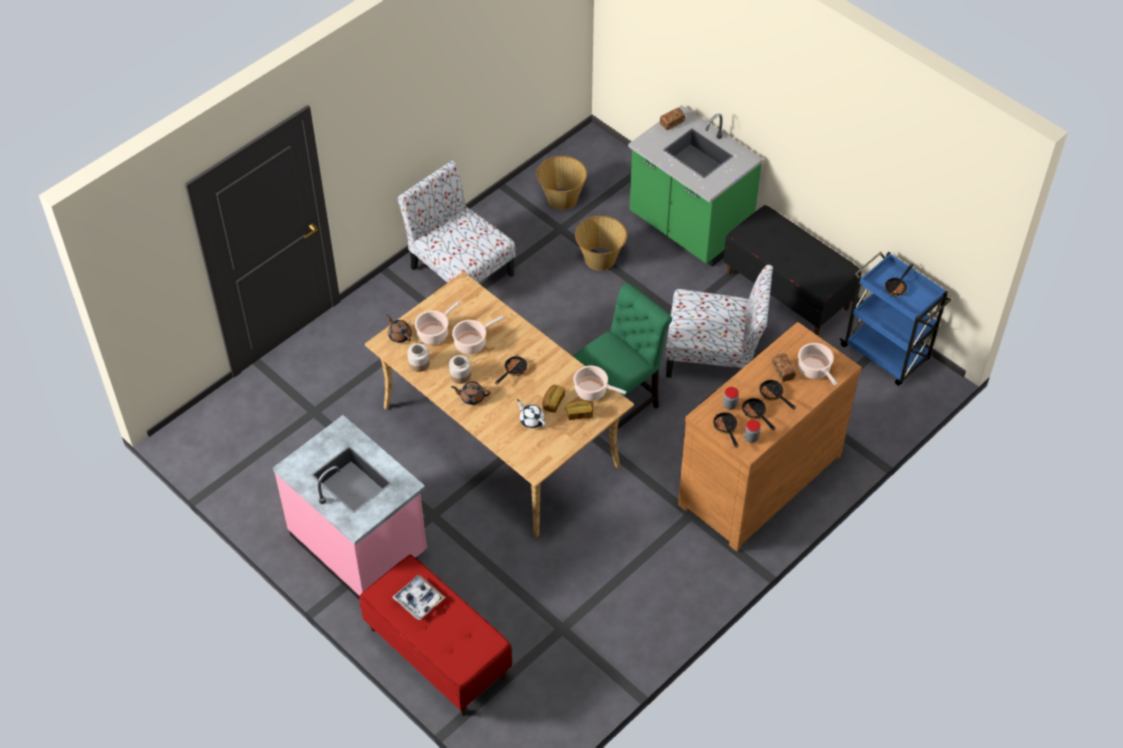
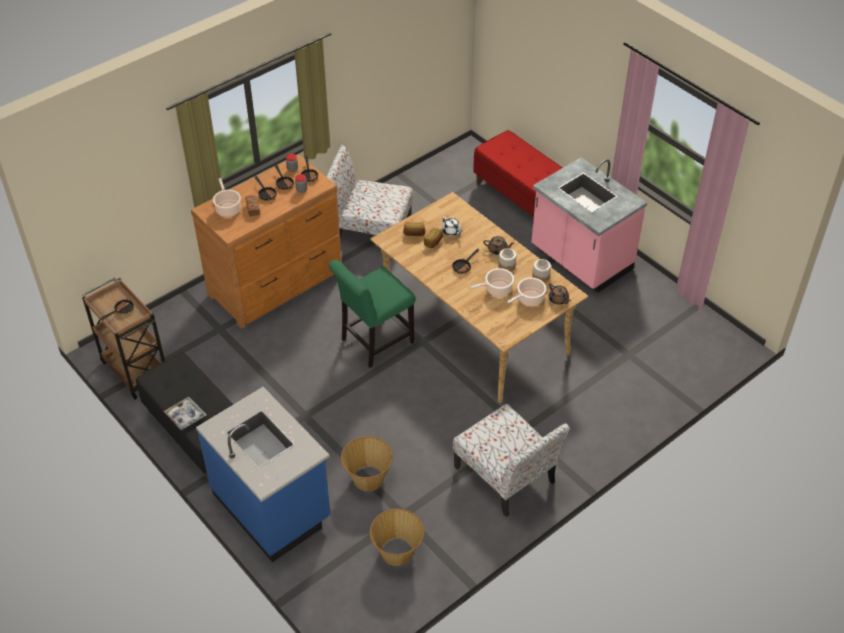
camera: 175 degrees left, 5 degrees down
tray [392,575,445,620] -> tray moved to [164,397,206,431]
cooking pot [573,366,626,401] -> none
green counter [628,105,763,267] -> blue counter [196,387,330,562]
bread [660,108,685,130] -> none
chair [665,265,773,378] -> chair moved to [326,145,413,239]
blue cart [839,252,952,386] -> brown cart [82,277,165,399]

